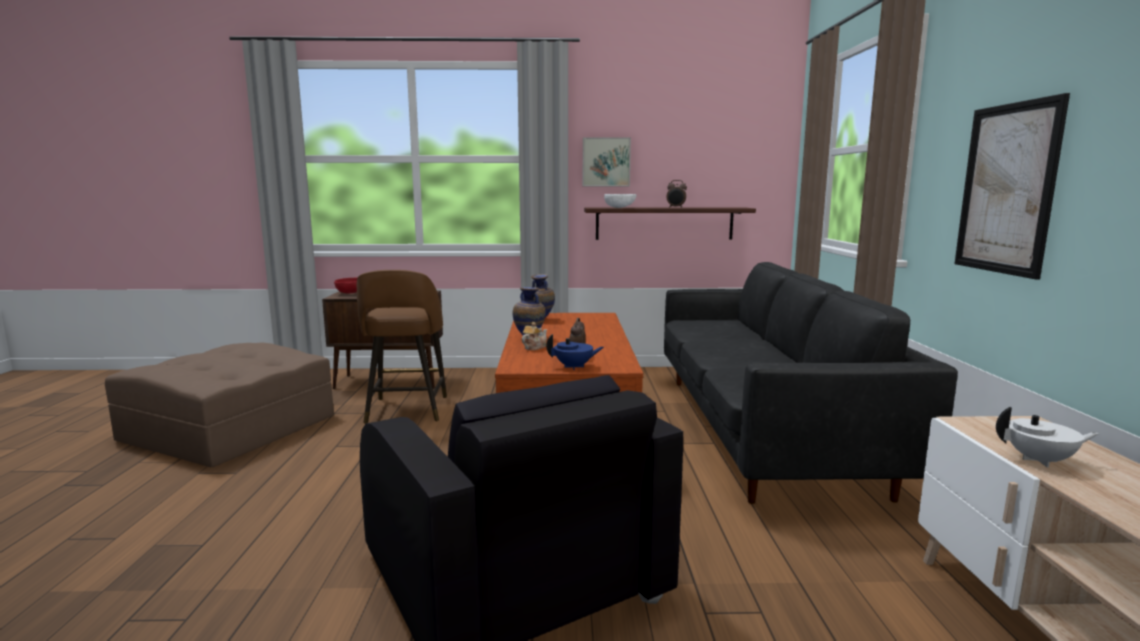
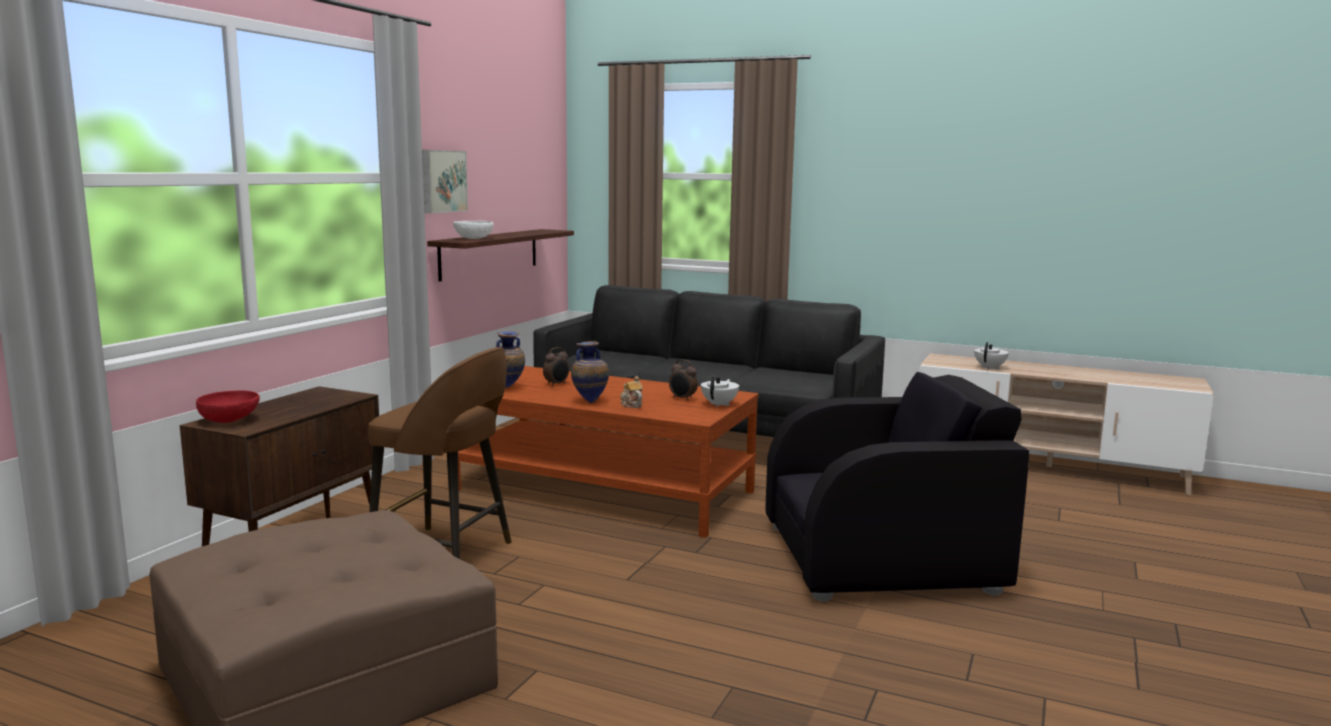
camera: 65 degrees left, 0 degrees up
blue teapot [546,334,604,370] -> white teapot [701,376,739,407]
alarm clock [666,180,687,208] -> alarm clock moved to [543,347,569,386]
picture [955,93,1070,280] -> none

